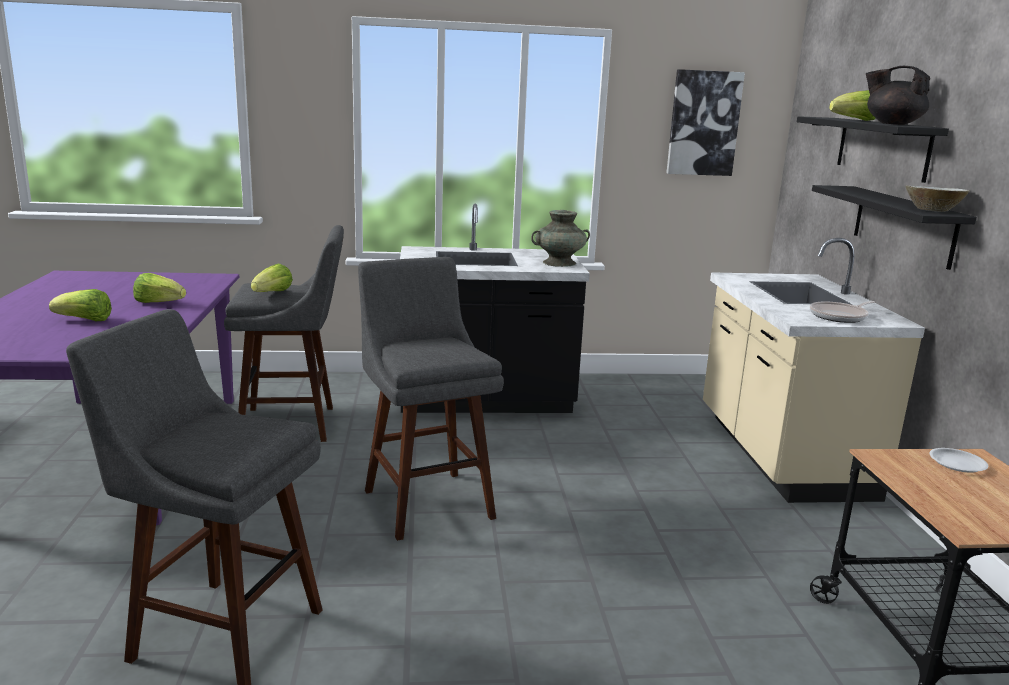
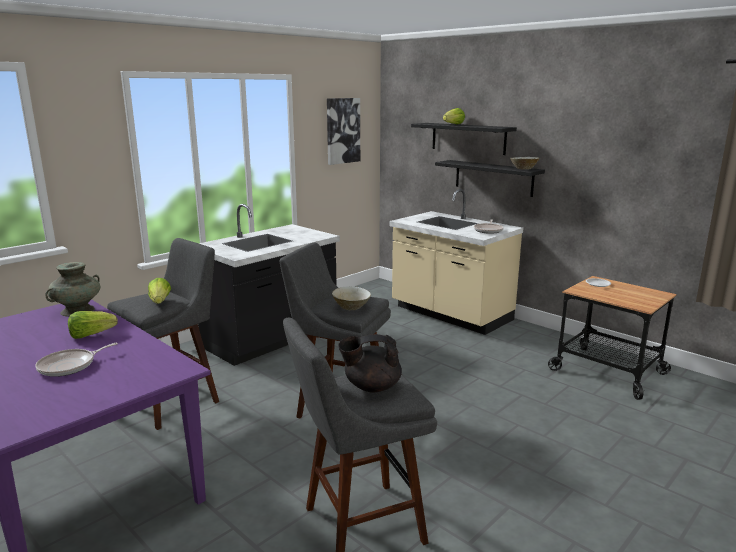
camera: 40 degrees left, 0 degrees up
lettuce [49,289,112,321] -> frying pan [35,343,118,377]
turquoise vase [531,210,590,267] -> turquoise vase moved to [45,262,100,317]
black teapot [866,66,930,125] -> black teapot moved to [338,334,402,392]
none -> beige bowl [332,286,371,310]

